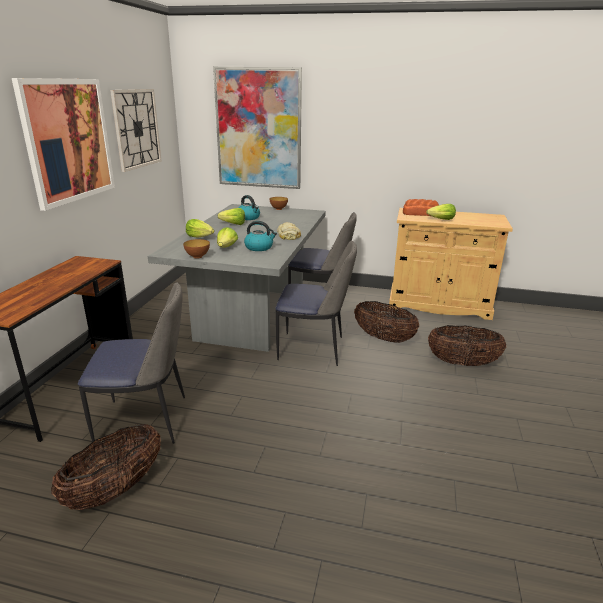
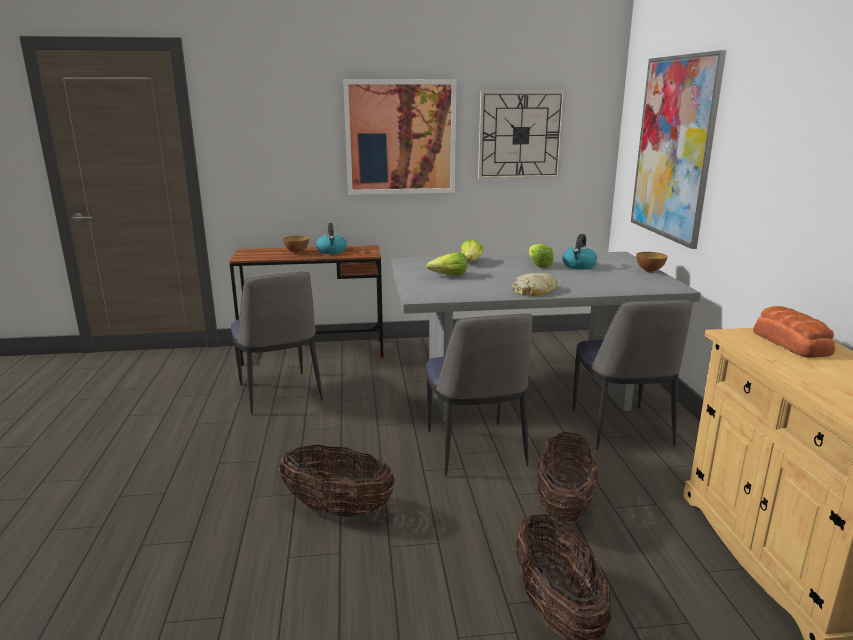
camera: 70 degrees right, 5 degrees down
basket [51,424,161,510] -> basket moved to [279,445,395,517]
bowl [183,239,210,259] -> bowl moved to [283,236,309,254]
kettle [244,221,277,251] -> kettle moved to [316,223,347,254]
lettuce [426,204,456,220] -> none

